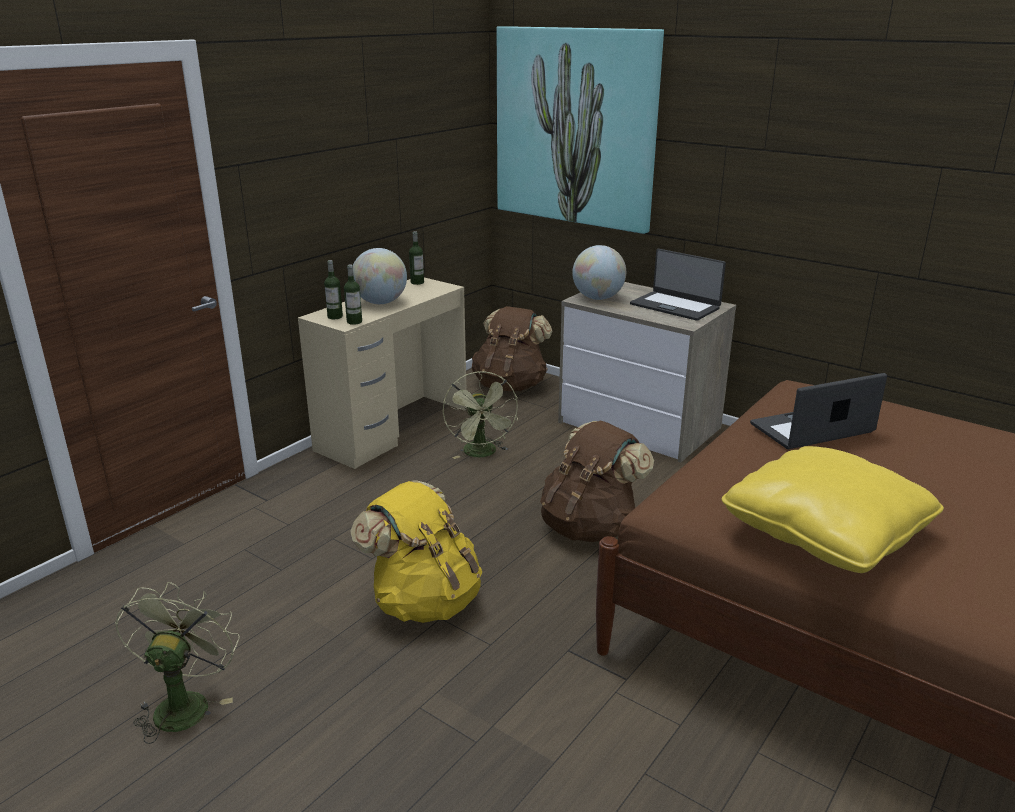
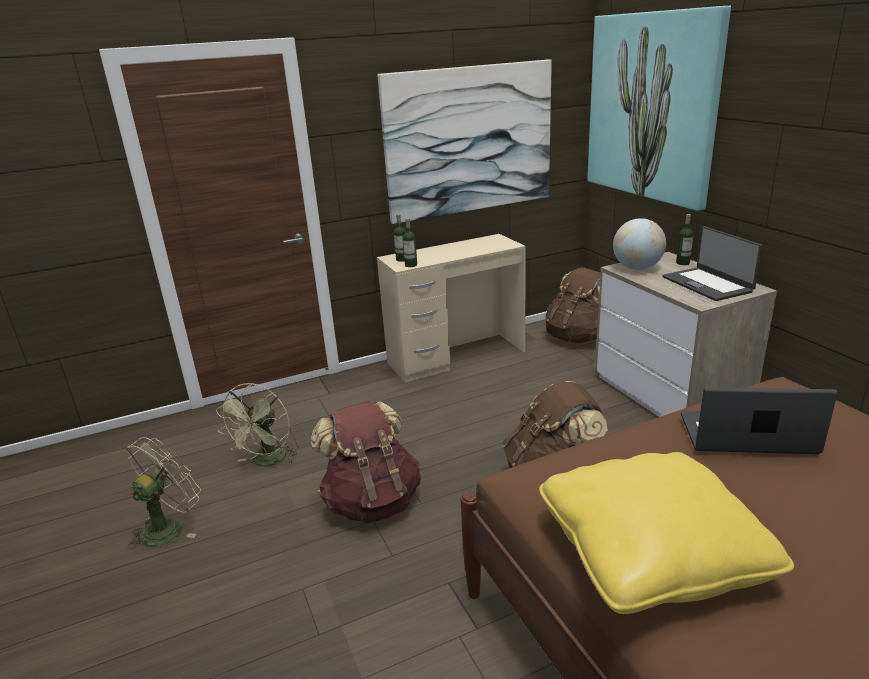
camera: 30 degrees right, 0 degrees up
yellow backpack [350,480,482,623] -> brown backpack [310,401,421,523]
globe [353,248,407,304] -> none
bottle [409,231,424,285] -> bottle moved to [676,214,693,265]
green fan [442,371,518,459] -> green fan moved to [216,383,298,467]
none -> picture [377,60,552,224]

